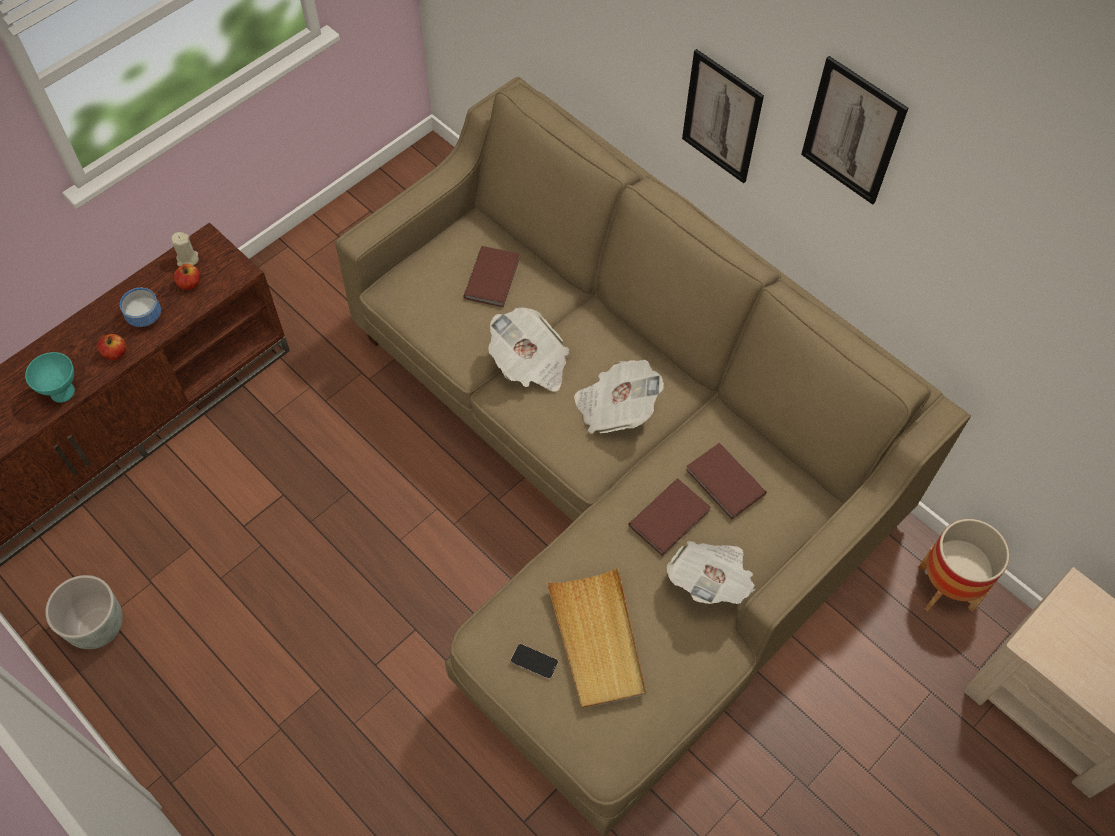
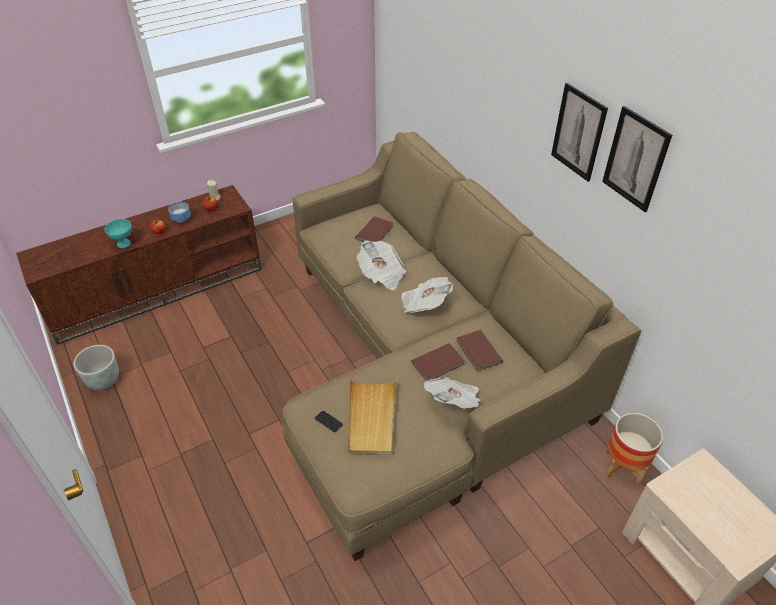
camera: 15 degrees right, 15 degrees down
picture [682,49,764,183] -> picture moved to [602,106,672,212]

